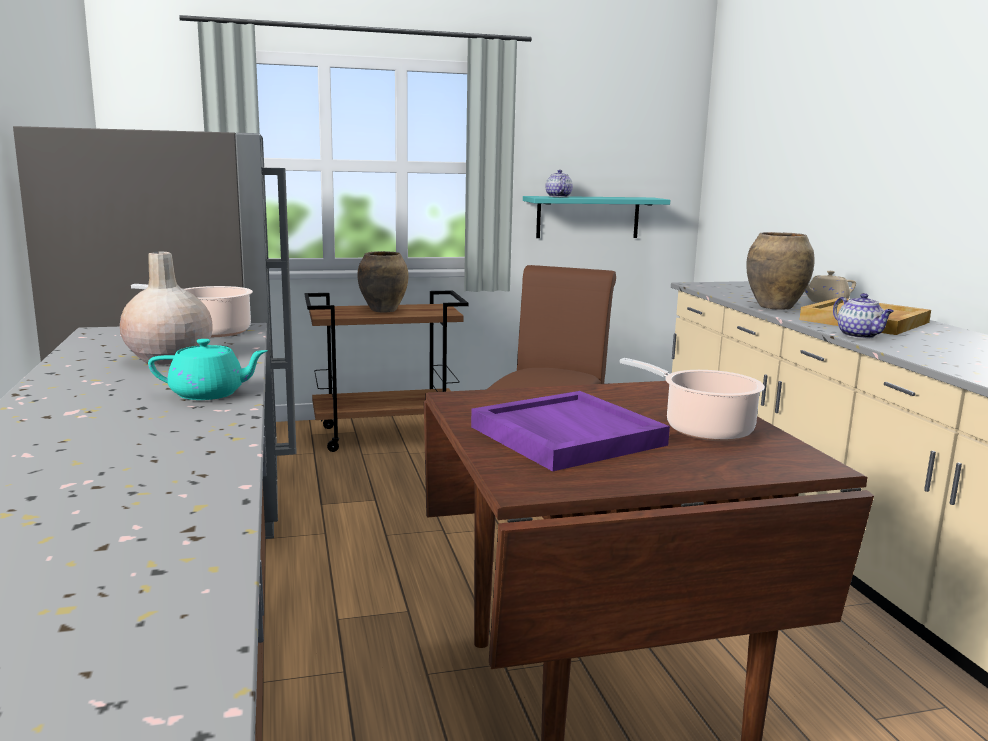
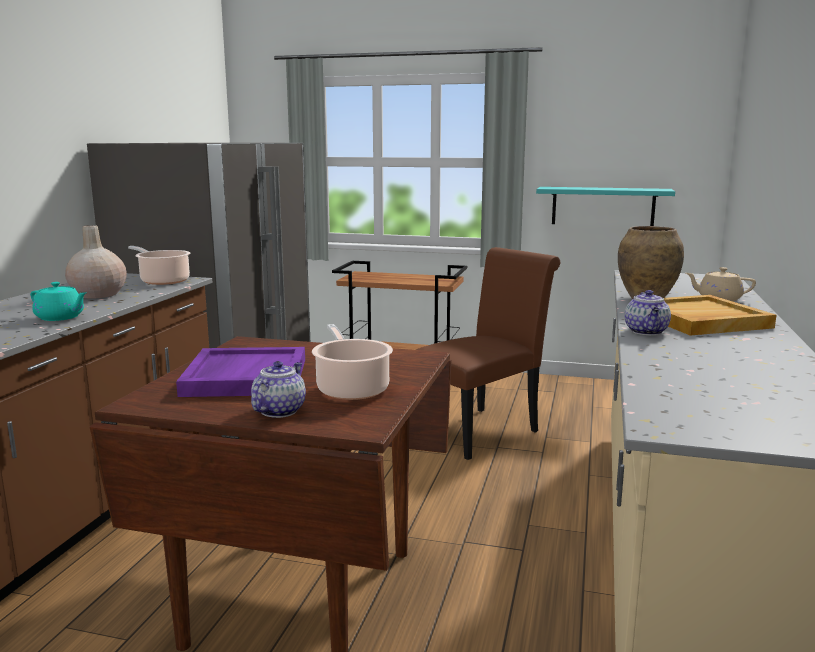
camera: 30 degrees right, 0 degrees up
brown vase [357,251,408,313] -> none
teapot [545,170,573,197] -> teapot moved to [251,361,306,418]

